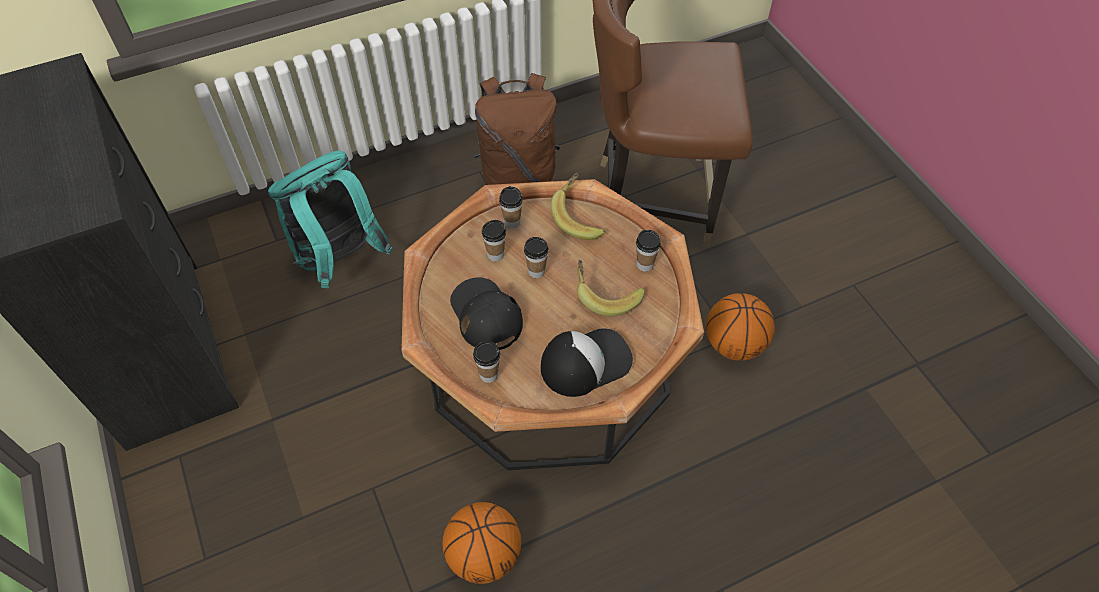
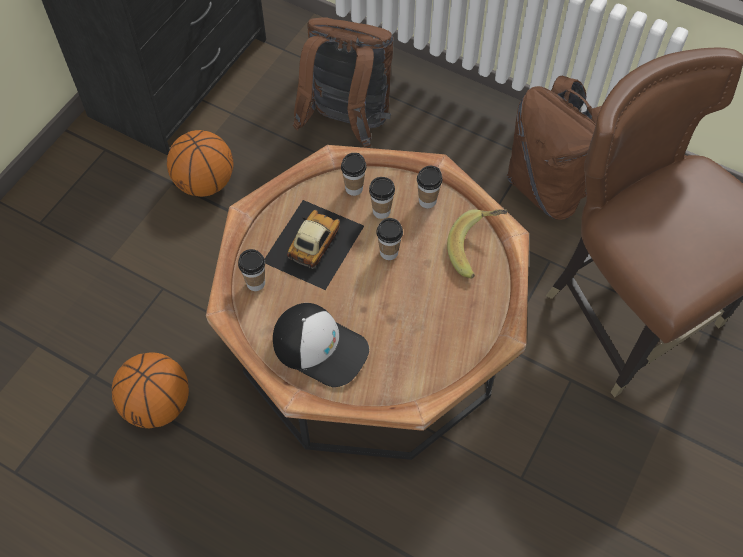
camera: 55 degrees right, 5 degrees up
turquoise backpack [268,150,392,288] -> brown backpack [293,17,394,148]
black cap [450,277,523,350] -> toy car [265,200,364,290]
banana [577,260,645,316] -> none
cup [636,230,661,272] -> cup moved to [341,153,366,196]
basketball [706,293,775,361] -> basketball moved to [167,130,233,197]

